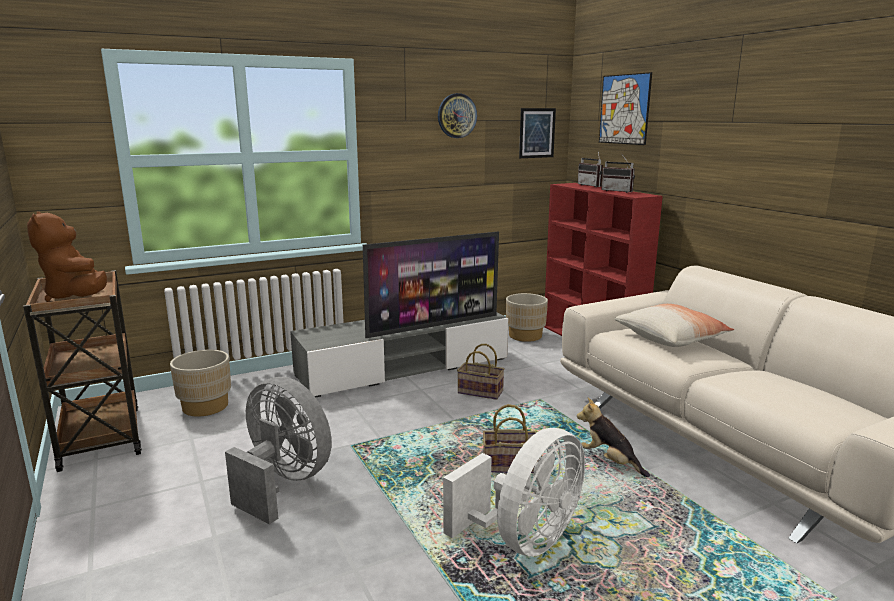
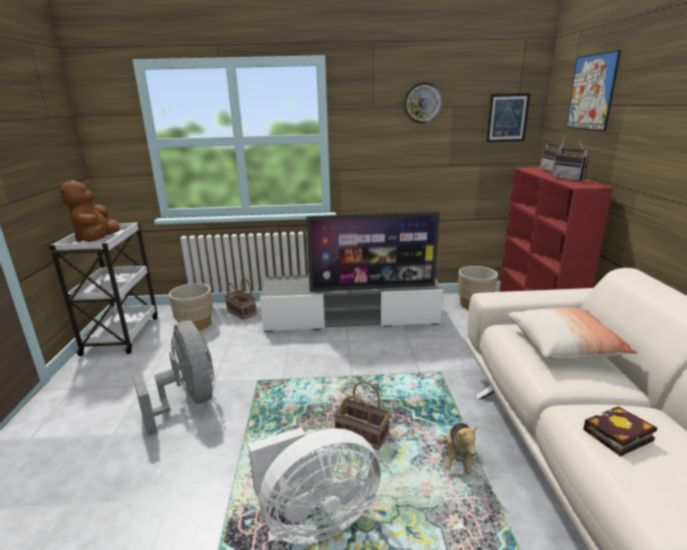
camera: 25 degrees right, 5 degrees up
brown cart [23,270,142,472] -> white cart [49,222,157,356]
basket [457,344,505,400] -> basket moved to [225,278,257,320]
plush toy [577,398,650,477] -> plush toy turned 150 degrees counterclockwise [439,423,478,475]
none -> book [583,406,657,457]

